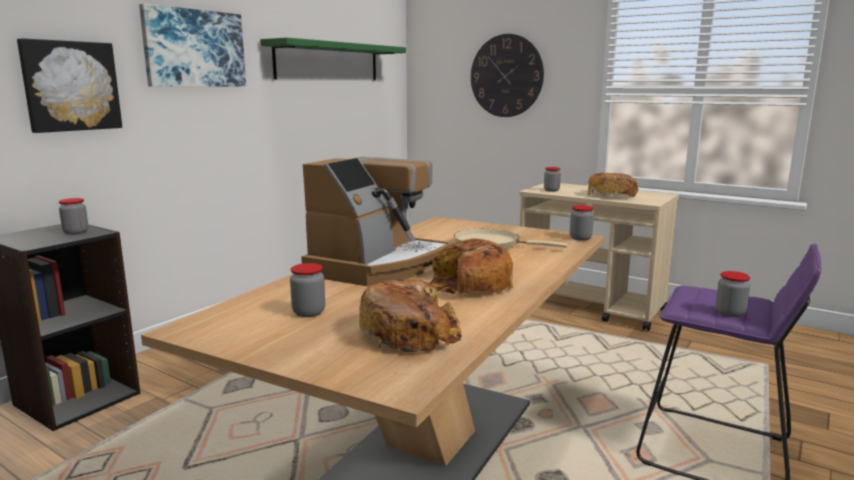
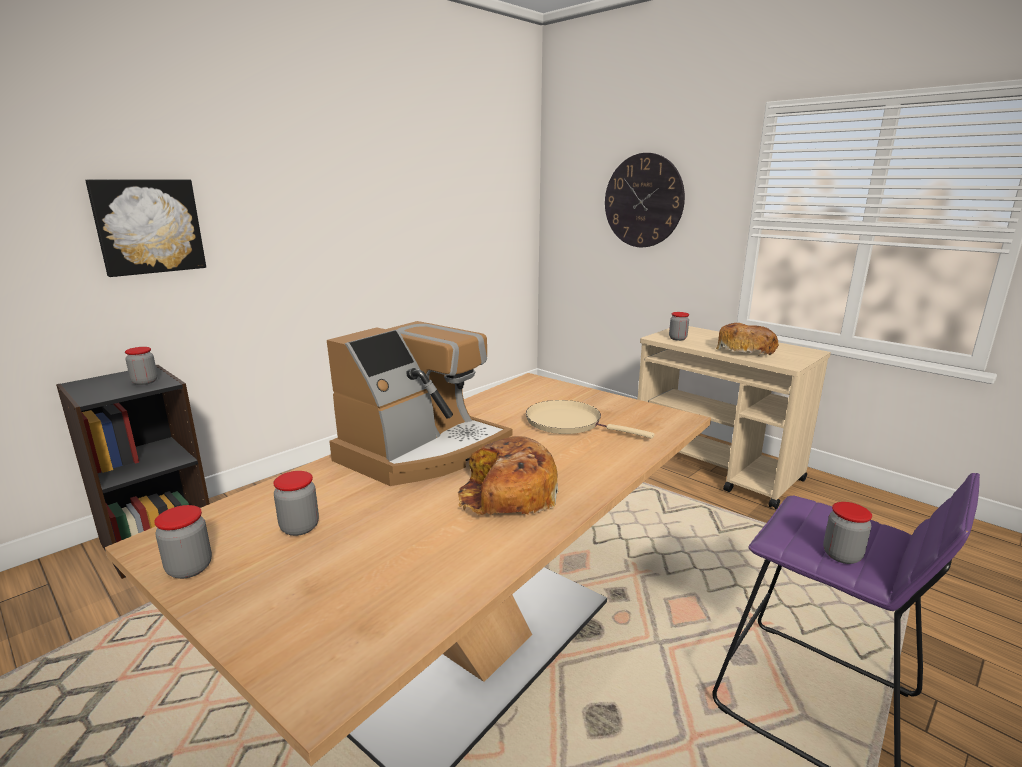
camera: 10 degrees right, 5 degrees up
picture [139,3,246,87] -> none
green shelf [260,37,406,80] -> none
bread [359,280,462,352] -> none
jar [570,205,594,241] -> jar moved to [154,505,212,579]

